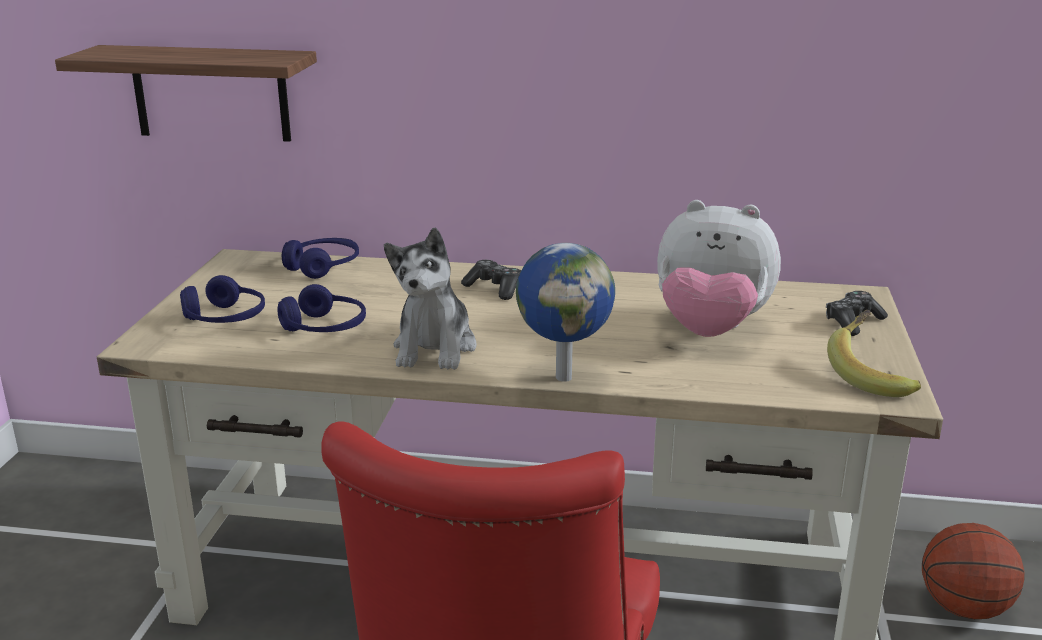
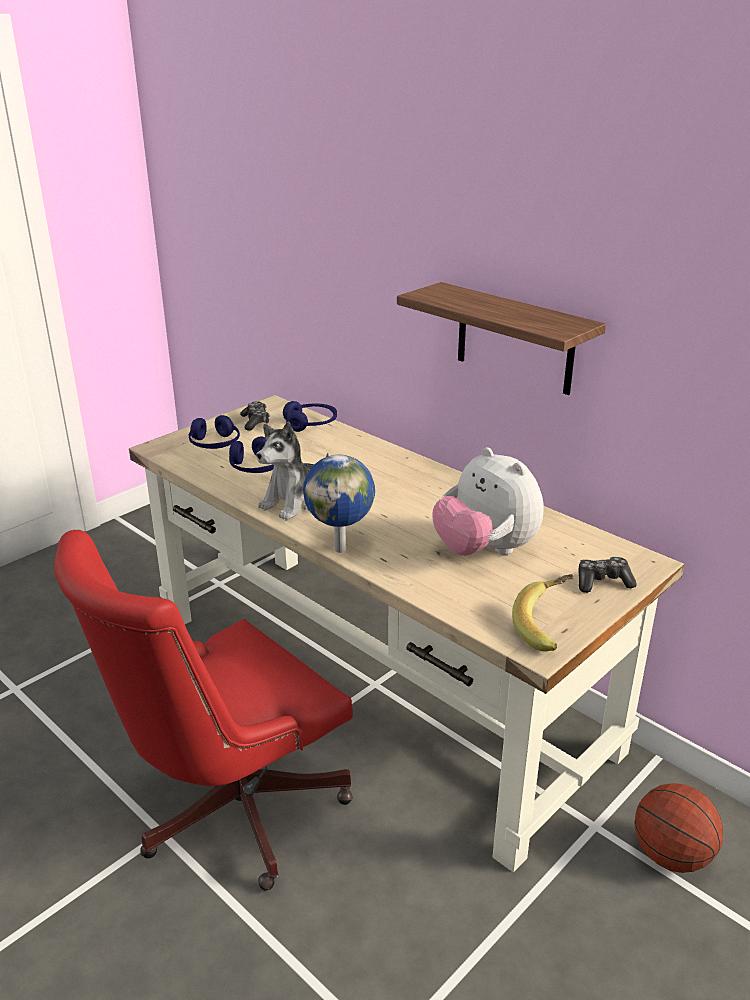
camera: 35 degrees right, 5 degrees up
shelf [55,45,317,142] -> shelf moved to [397,282,606,395]
game controller [461,260,521,300] -> game controller moved to [240,401,270,431]

